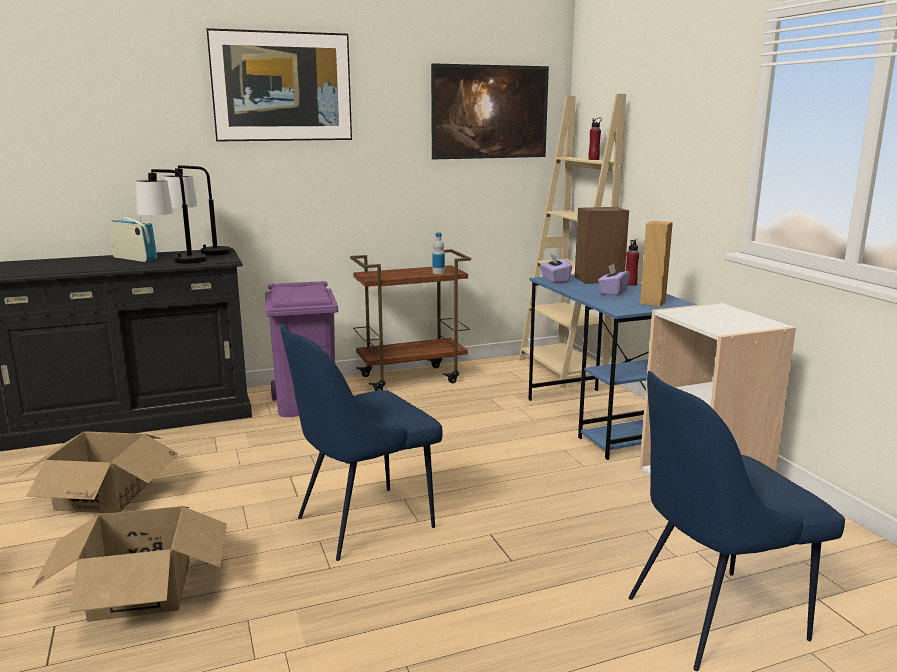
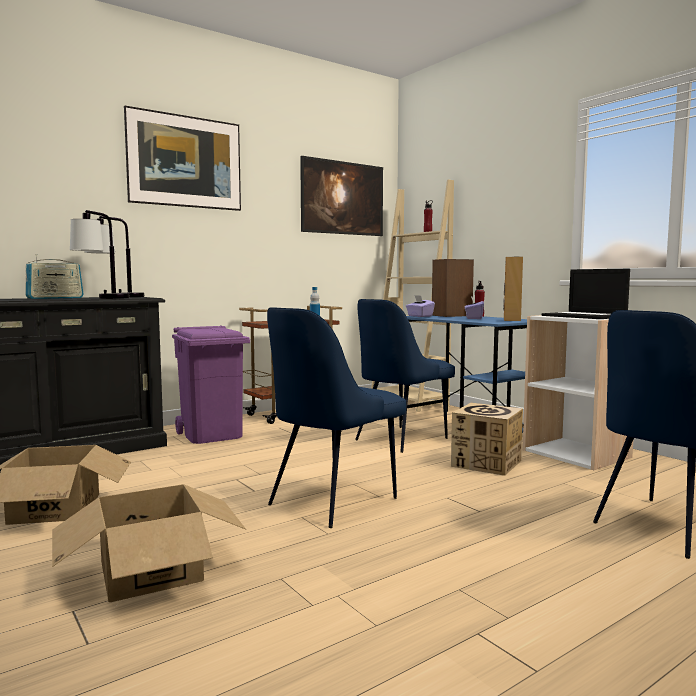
camera: 15 degrees left, 10 degrees down
radio [109,217,157,262] -> radio turned 120 degrees clockwise [25,254,84,299]
none -> blue chair [355,299,455,453]
none -> cardboard box [451,403,523,476]
none -> laptop [542,269,630,319]

